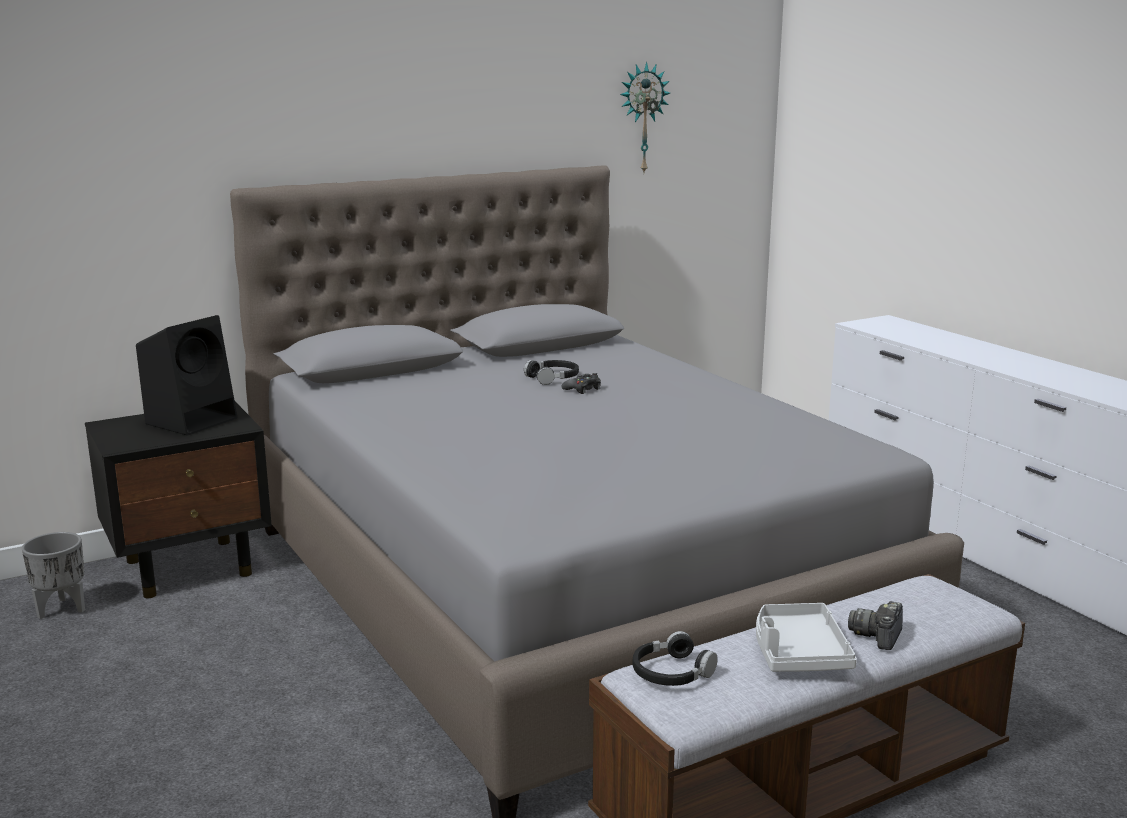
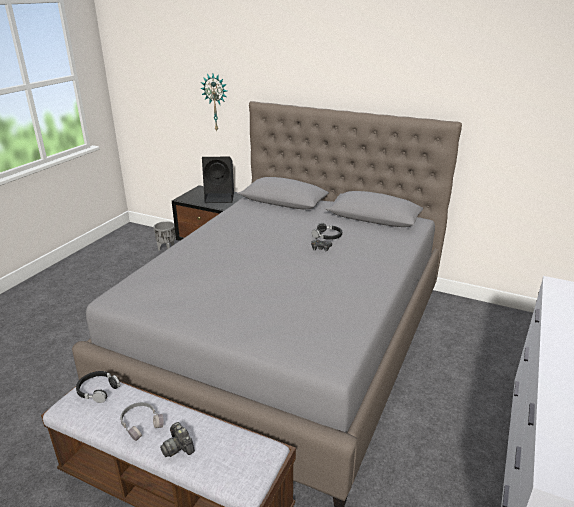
camera: 55 degrees right, 10 degrees up
wall clock [620,62,670,172] -> wall clock moved to [200,74,227,132]
grey tray [756,603,857,672] -> grey headphones [120,402,164,441]
camera [848,601,903,650] -> camera turned 120 degrees counterclockwise [160,422,195,457]

